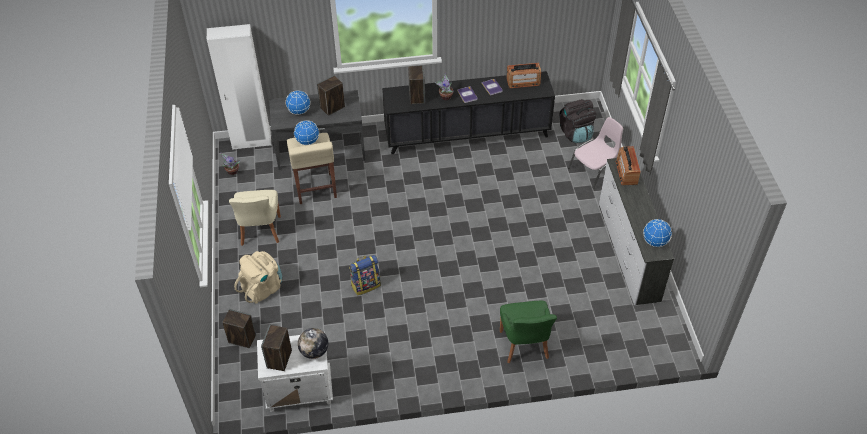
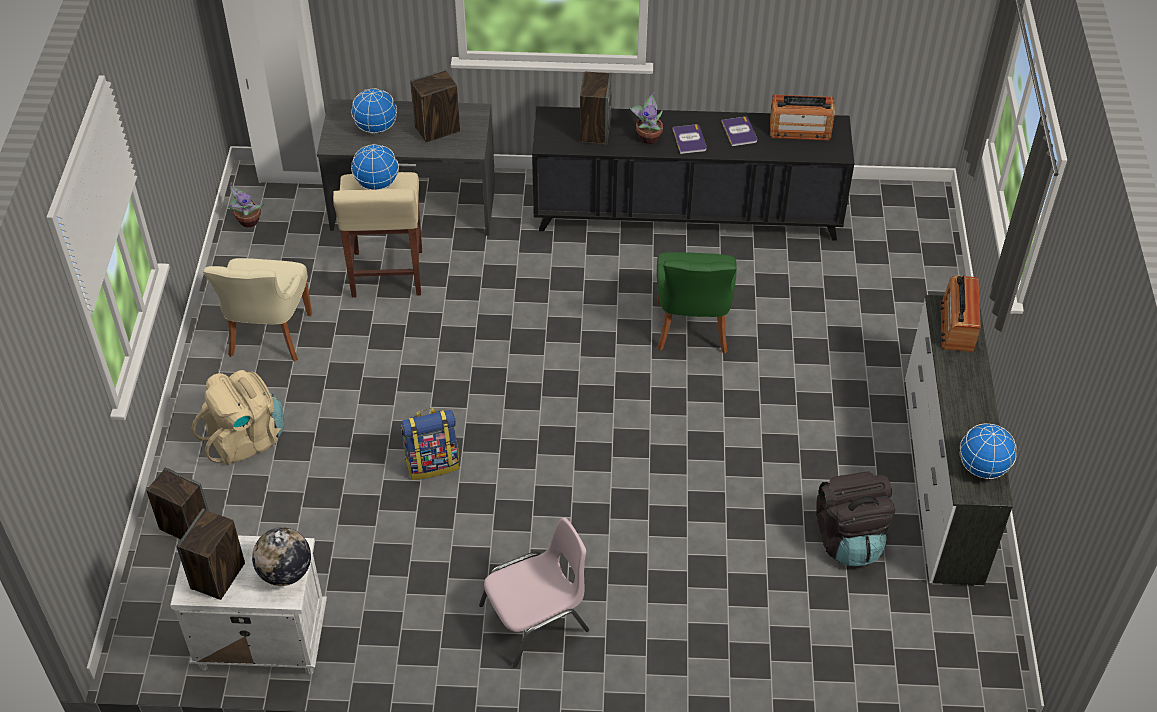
camera: 10 degrees right, 0 degrees up
green chair [500,301,557,363] -> green chair moved to [657,252,737,354]
black backpack [559,99,596,143] -> black backpack moved to [816,471,895,567]
pink chair [568,117,623,189] -> pink chair moved to [479,517,589,668]

